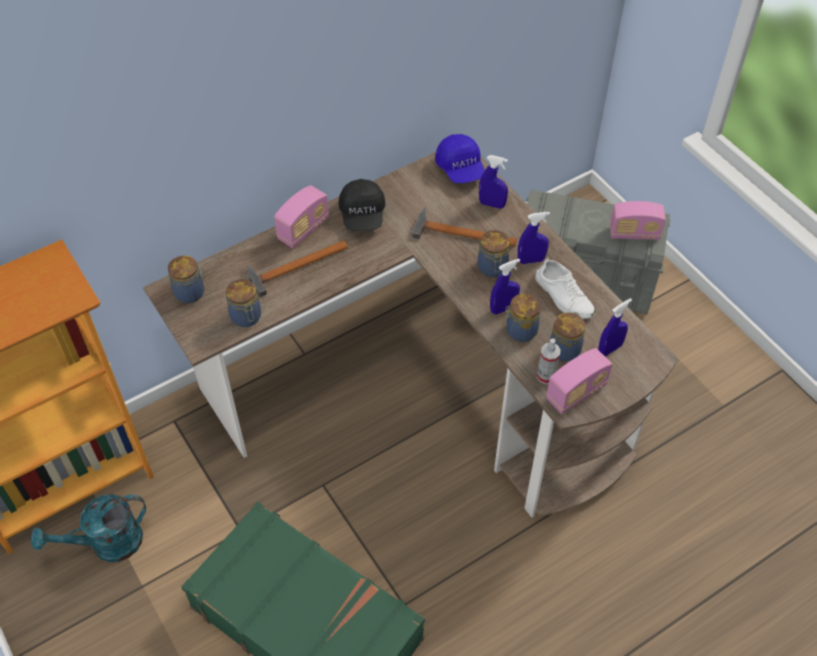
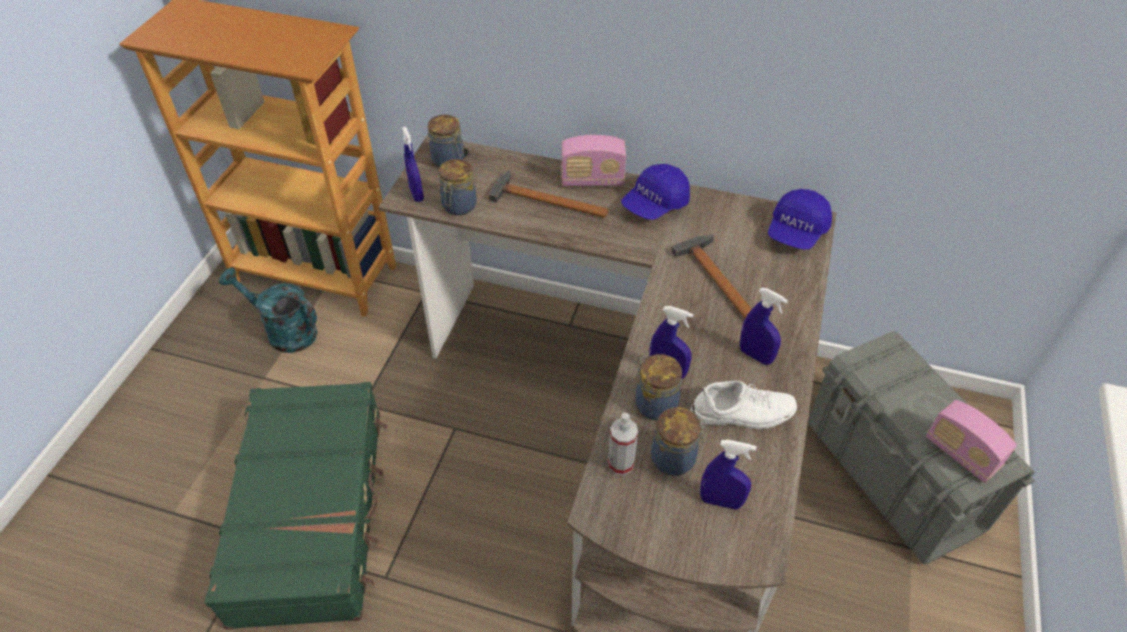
camera: 50 degrees right, 5 degrees down
black cap [339,179,385,231] -> blue cap [621,164,690,220]
jar [478,230,510,277] -> none
blue spray bottle [479,155,508,209] -> blue spray bottle moved to [402,126,424,202]
white shoe [535,258,595,319] -> white shoe turned 105 degrees counterclockwise [690,381,797,429]
radio [546,348,612,414] -> none

